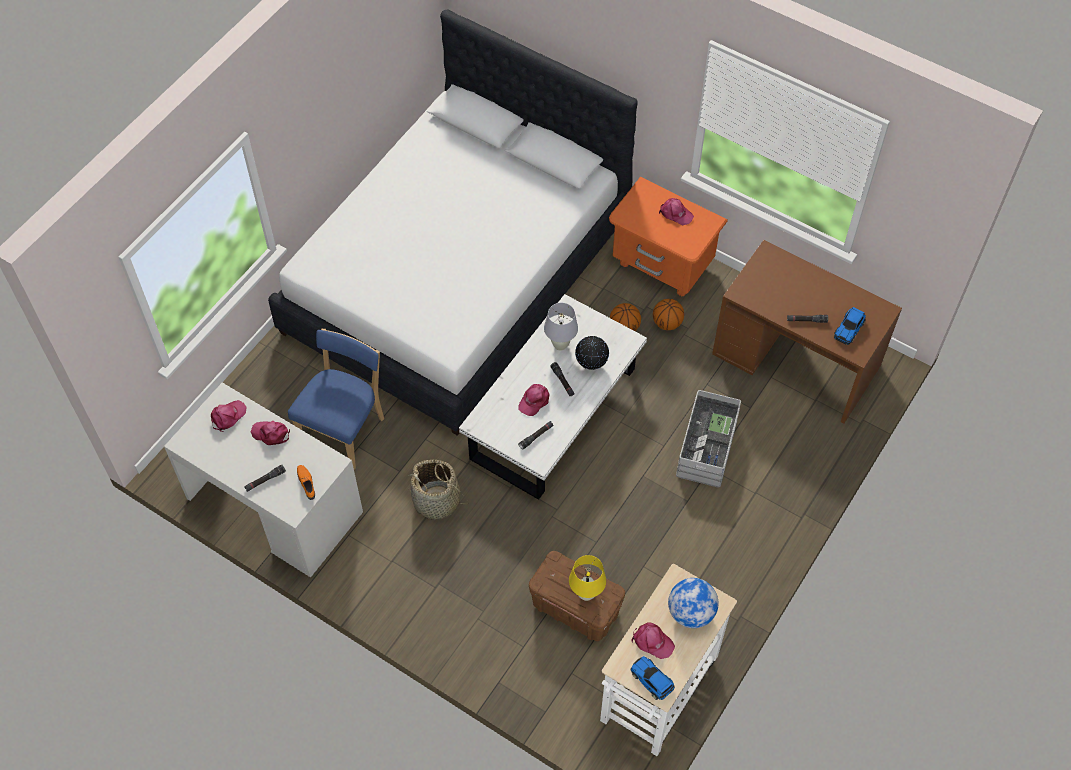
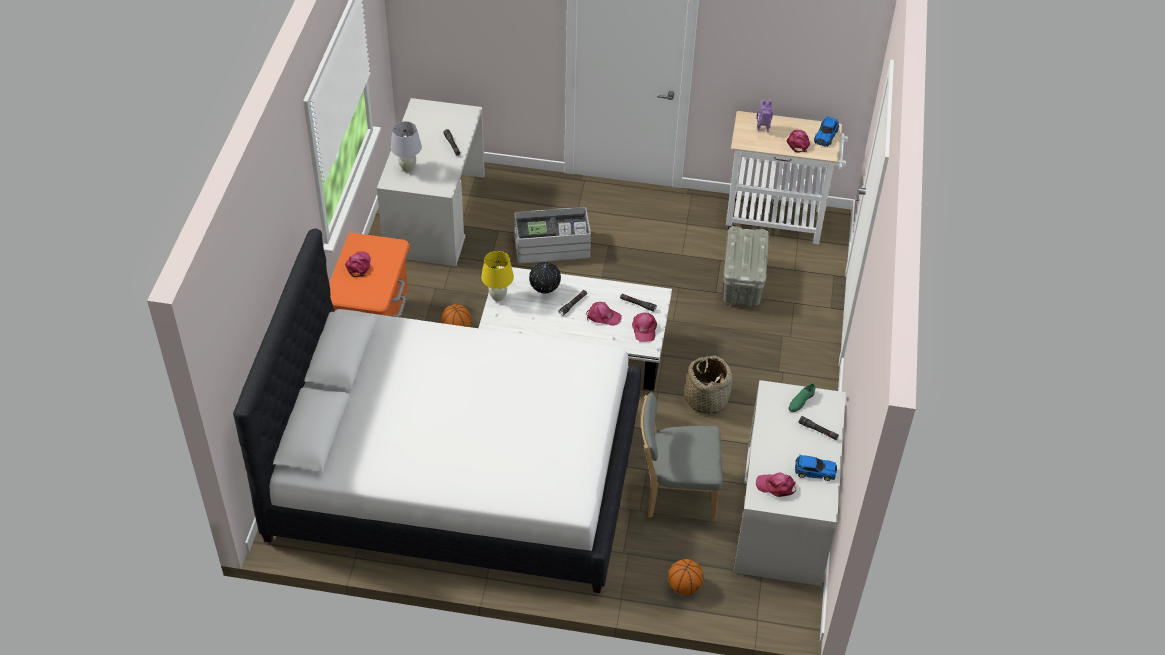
camera: 115 degrees left, 10 degrees down
pink cap [251,421,290,445] -> pink cap moved to [632,313,657,342]
blue chair [288,329,384,470] -> grey chair [641,392,722,521]
orange shoe [297,465,315,500] -> green shoe [788,384,815,412]
brown storage box [529,551,625,641] -> grey storage box [722,226,770,307]
white table lamp [544,303,578,351] -> white table lamp moved to [391,121,422,172]
yellow table lamp [569,555,606,601] -> yellow table lamp moved to [481,251,514,302]
basketball [653,299,684,330] -> basketball moved to [668,559,704,595]
globe [668,578,719,628] -> toy robot [756,100,773,132]
brown desk [712,240,902,423] -> white desk [377,98,485,266]
toy car [834,307,866,345] -> toy car moved to [795,455,837,481]

